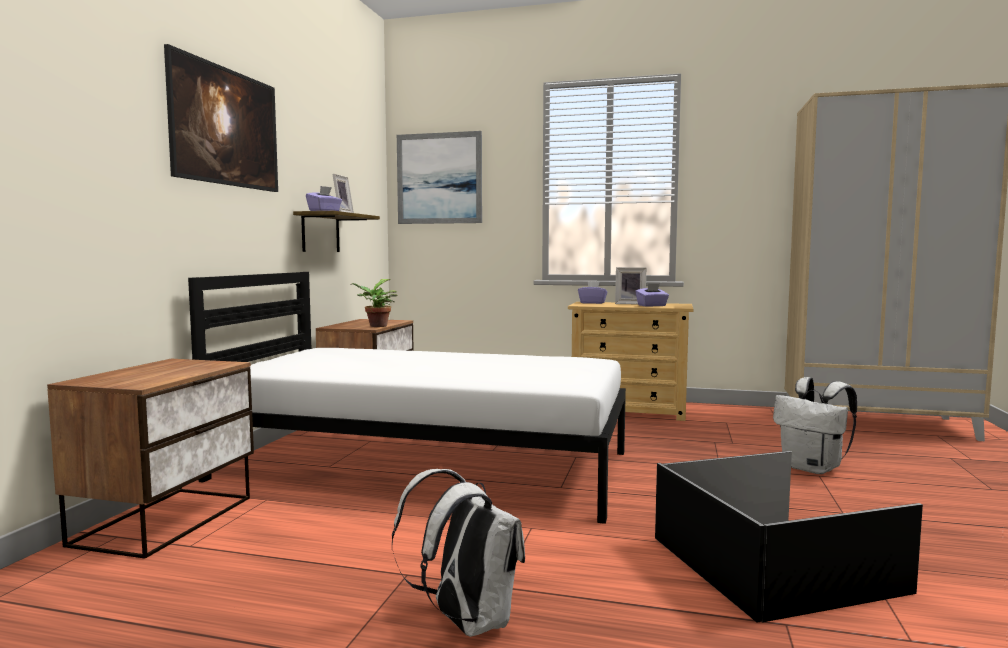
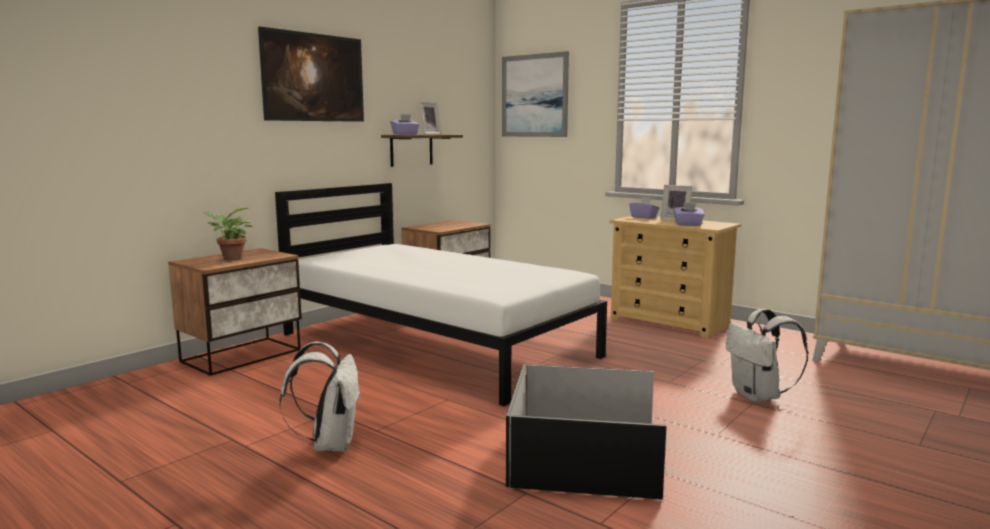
camera: 25 degrees right, 5 degrees up
potted plant [350,279,398,327] -> potted plant moved to [203,207,252,260]

